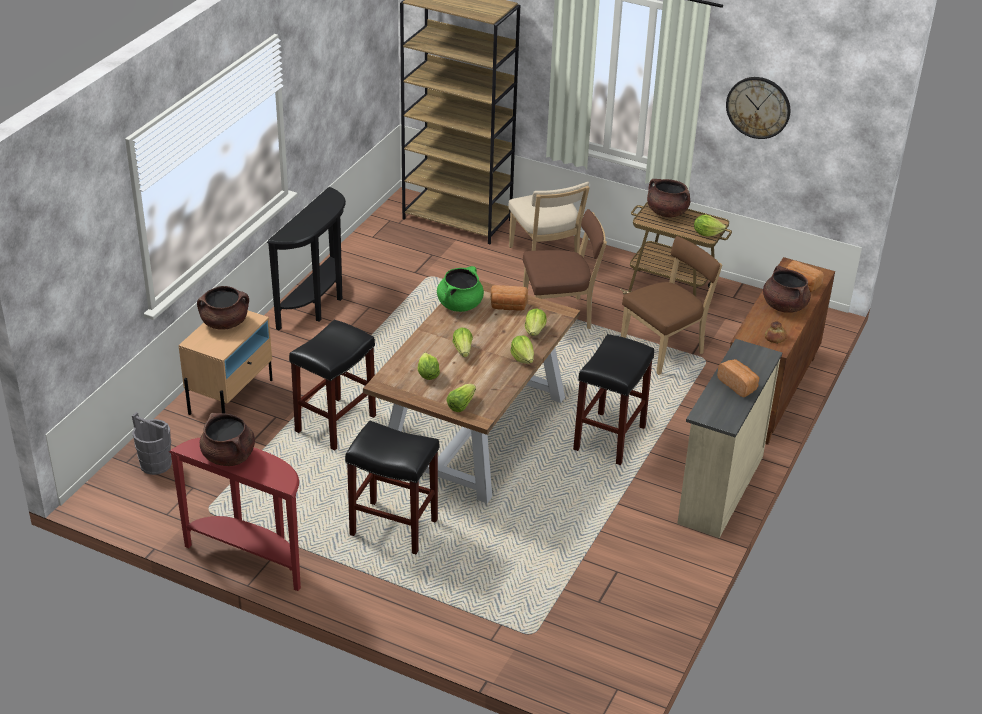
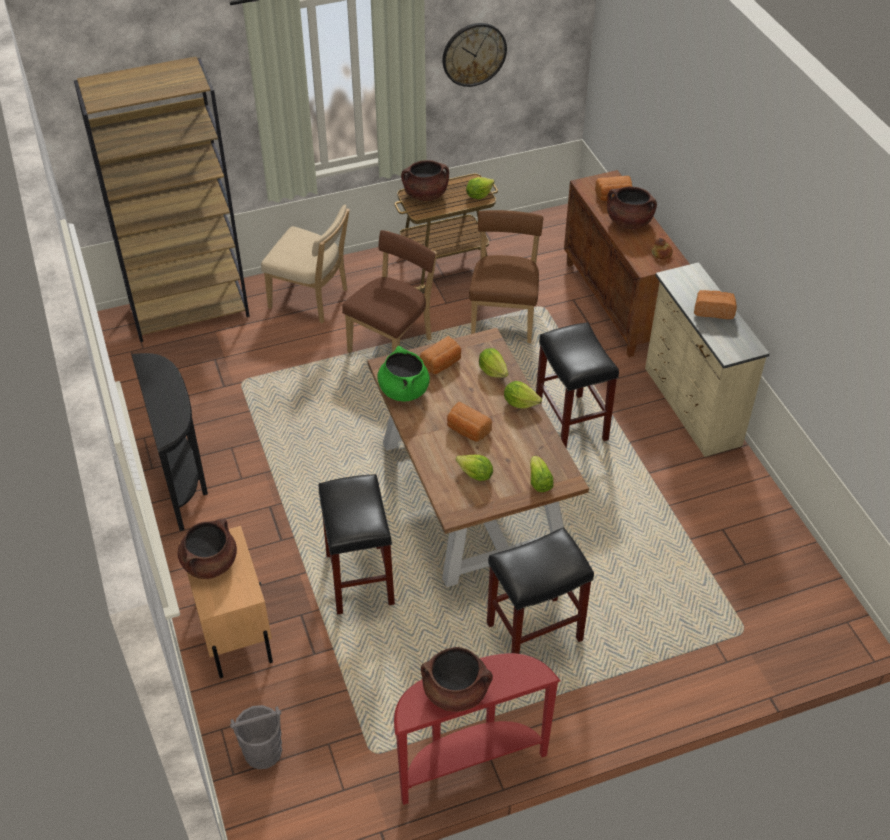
camera: 45 degrees left, 10 degrees up
lettuce [452,327,473,357] -> bread [447,402,492,442]

